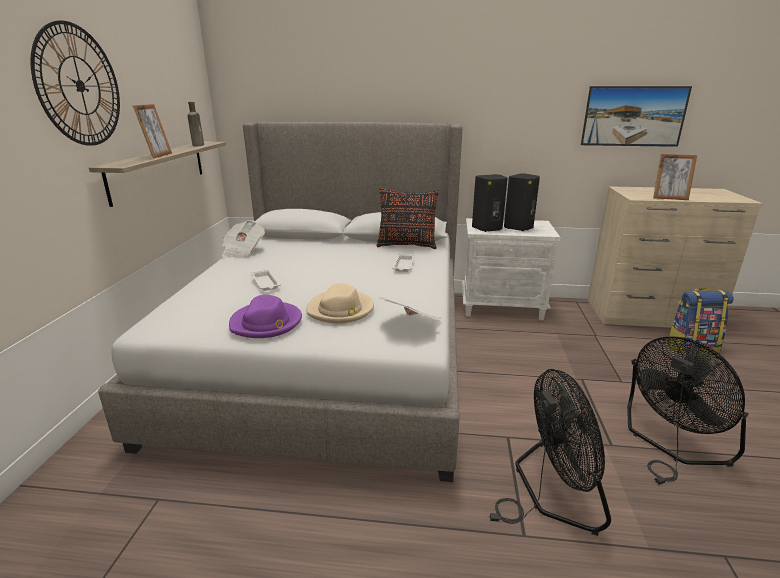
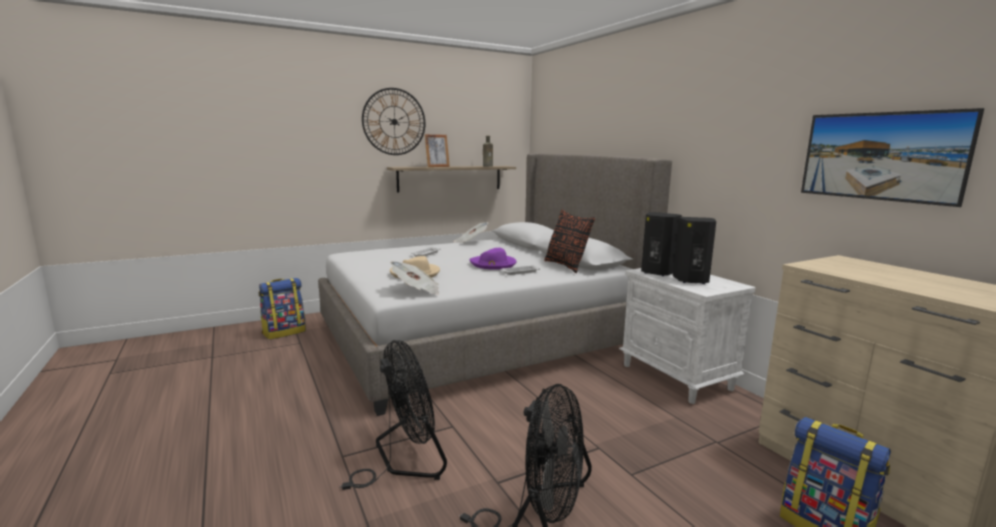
camera: 55 degrees right, 10 degrees down
purple hat [229,295,302,338] -> purple hat moved to [470,248,517,270]
black fan [487,369,611,536] -> black fan turned 75 degrees counterclockwise [340,340,447,490]
picture frame [653,154,697,200] -> none
none -> backpack [259,278,306,340]

